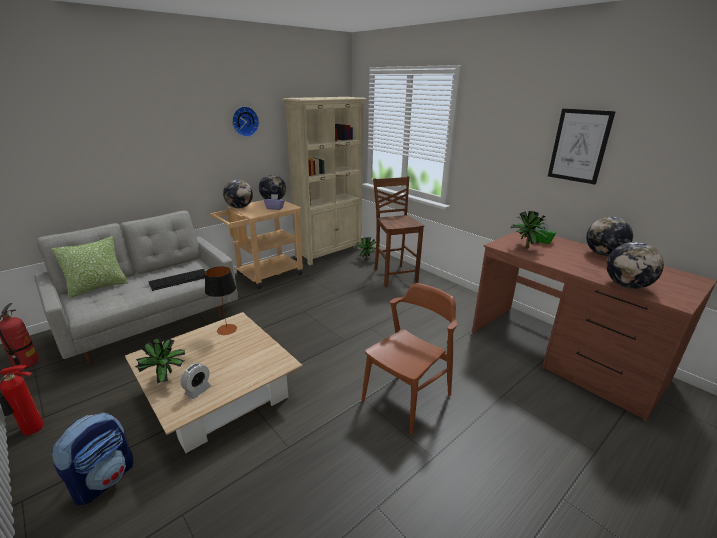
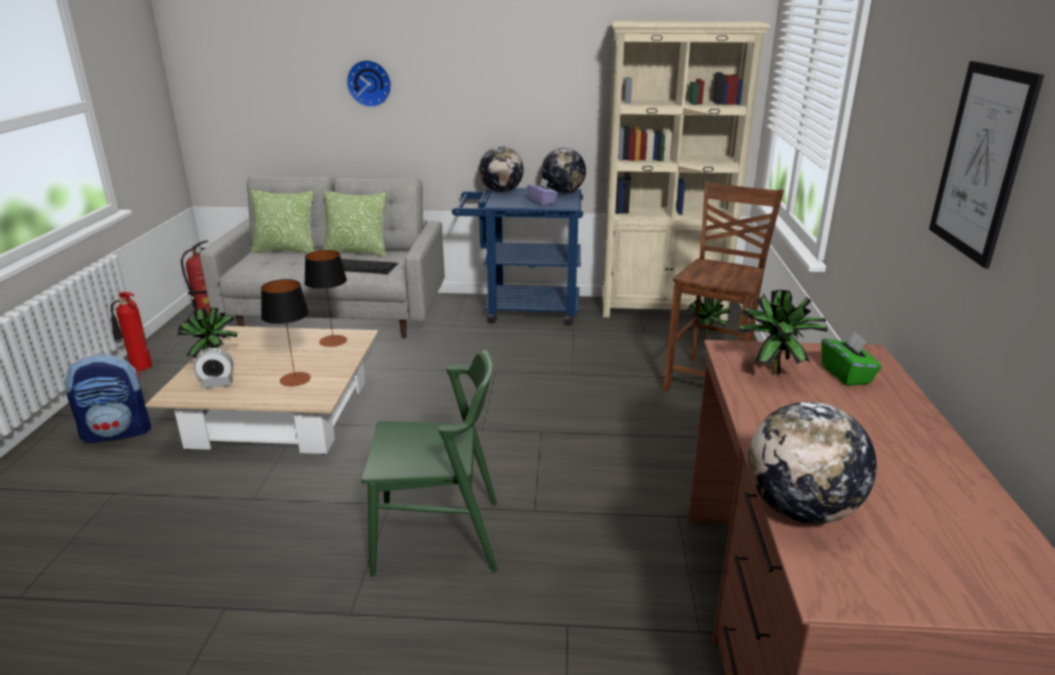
camera: 45 degrees right, 0 degrees up
beige cart [210,199,303,289] -> blue cart [452,188,583,326]
wall clock [232,106,259,137] -> wall clock moved to [346,60,391,107]
brown chair [362,283,457,435] -> green chair [361,350,498,577]
globe [586,217,633,256] -> none
none -> table lamp [261,279,311,386]
none -> pillow [323,191,387,257]

